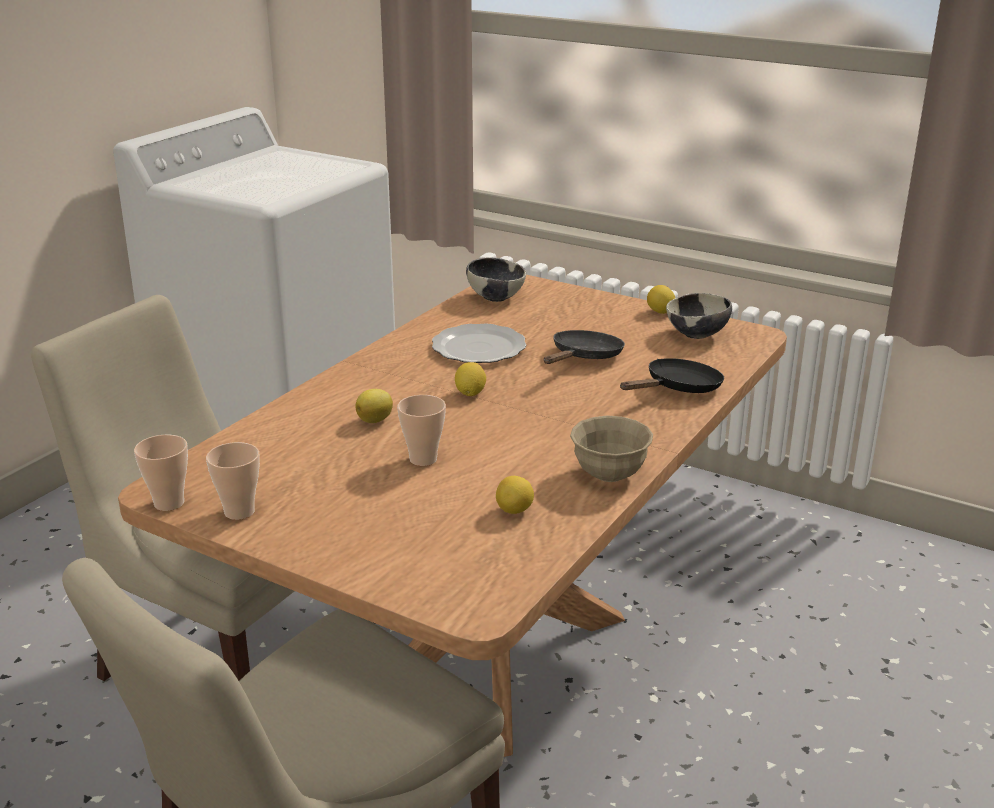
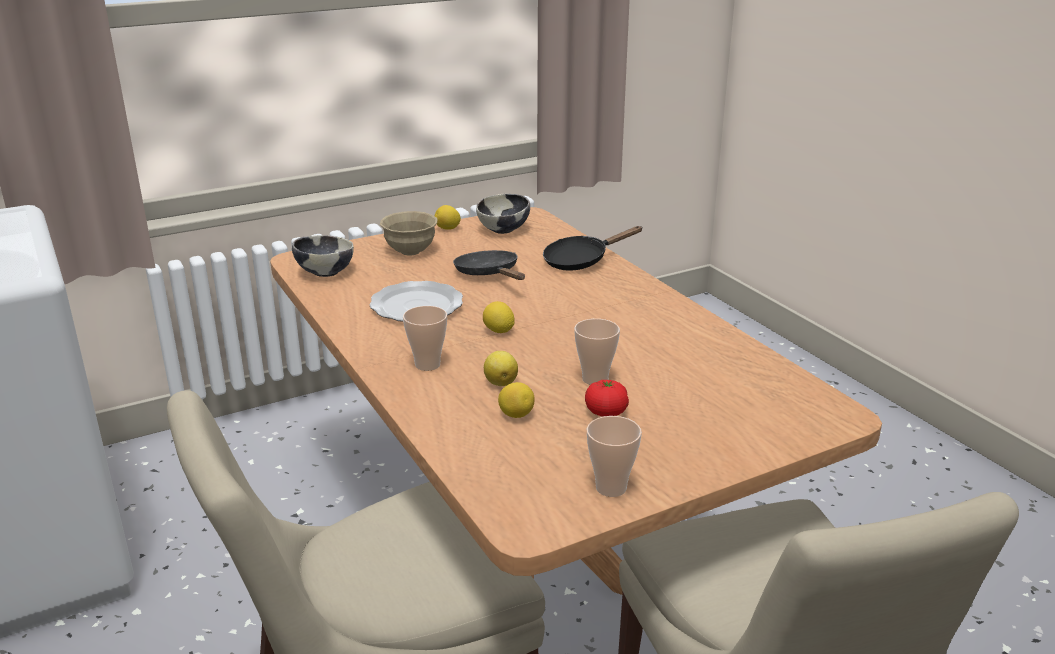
camera: 60 degrees left, 0 degrees up
cup [134,435,188,511] -> cup moved to [403,306,447,371]
lemon [496,476,534,514] -> lemon moved to [498,382,535,418]
beige bowl [570,415,653,482] -> beige bowl moved to [380,211,437,256]
black frying pan [620,358,724,393] -> black frying pan turned 105 degrees counterclockwise [543,226,643,271]
none -> tomato [585,380,629,417]

